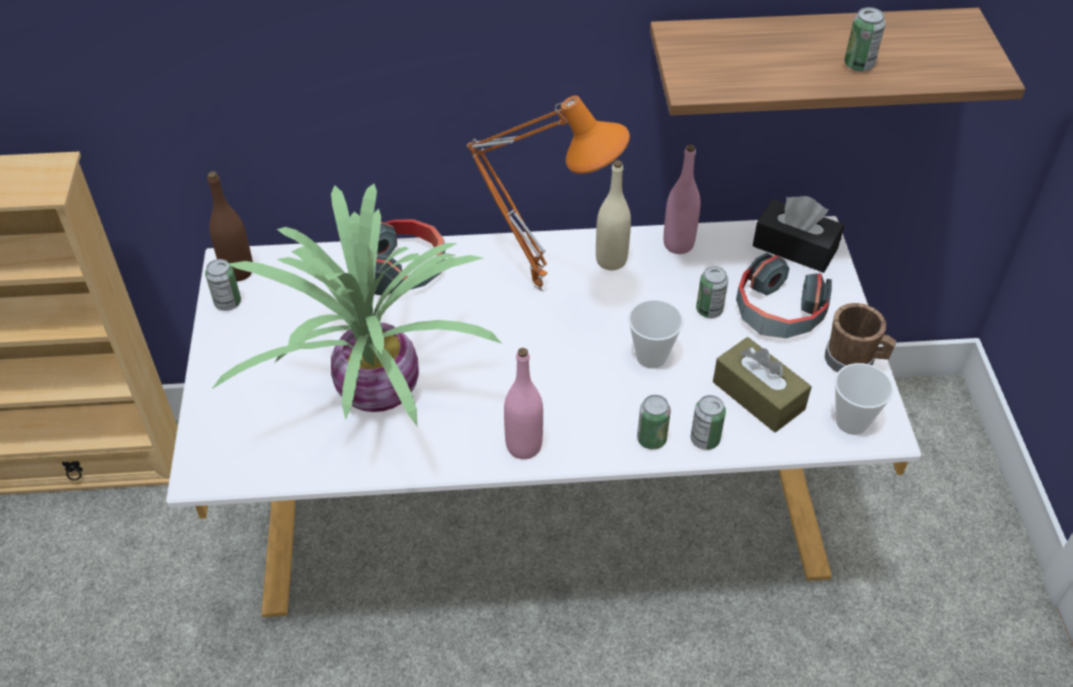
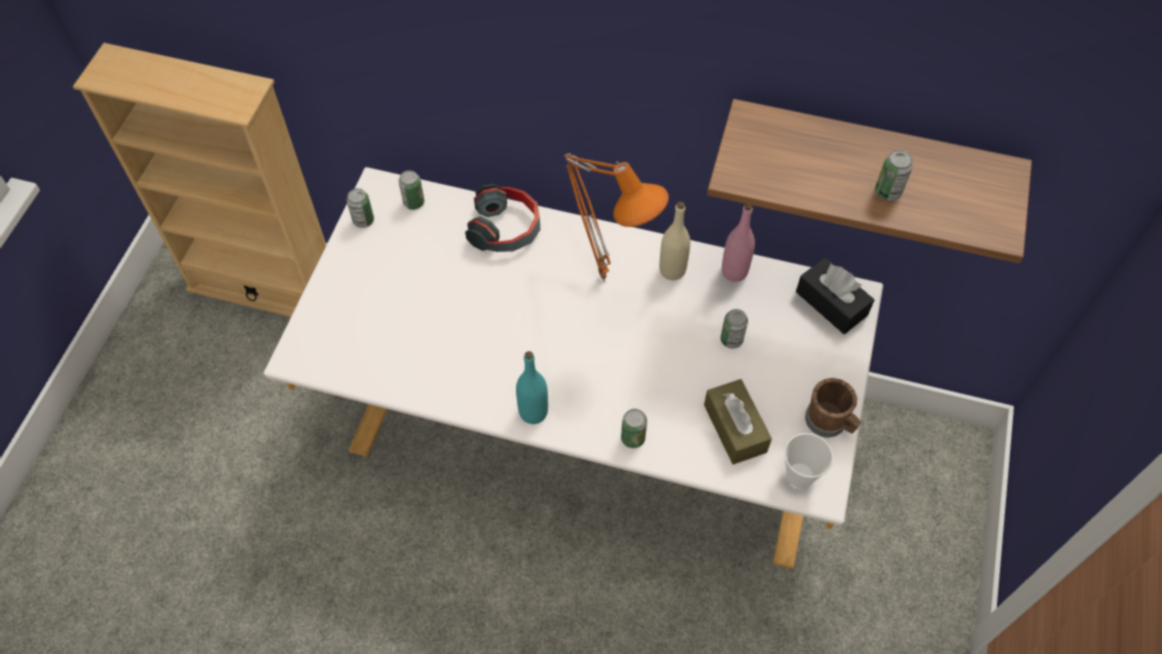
camera: 20 degrees right, 10 degrees up
brown bottle [207,171,253,281] -> none
potted plant [212,184,502,426] -> none
pink bottle [504,348,543,459] -> turquoise bottle [516,351,548,424]
cup [628,299,684,369] -> none
can [691,395,726,450] -> can moved to [399,170,424,210]
headphones [736,253,832,338] -> none

